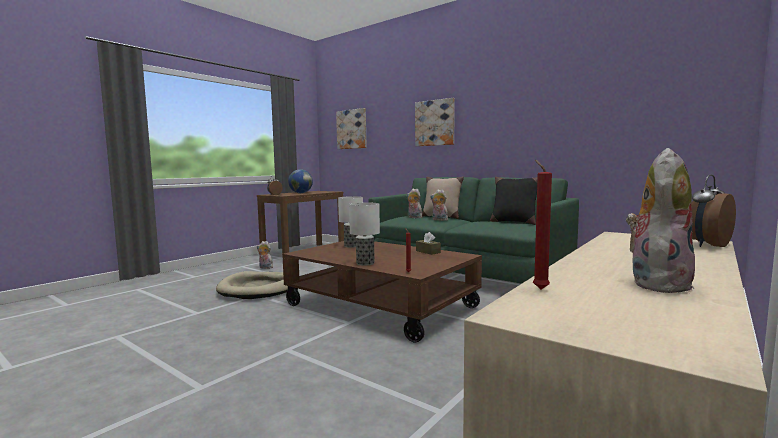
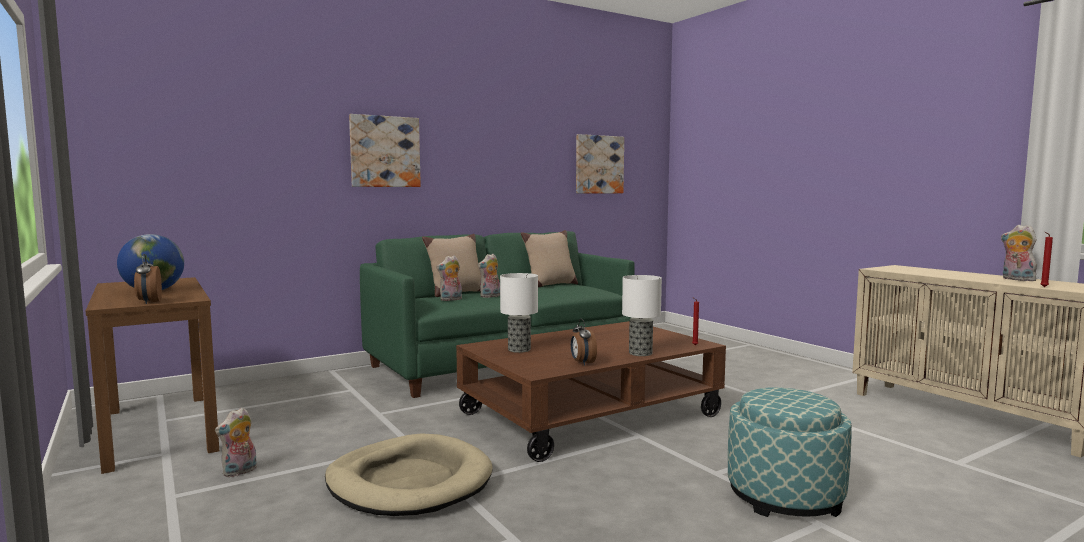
camera: 70 degrees left, 0 degrees up
picture [336,108,367,149] -> picture moved to [576,134,624,193]
brown tissue box [416,232,441,255] -> none
black pillow [490,177,538,225] -> beige pillow [521,230,578,287]
alarm clock [691,175,736,247] -> alarm clock moved to [571,319,597,366]
none -> ottoman [728,387,852,517]

